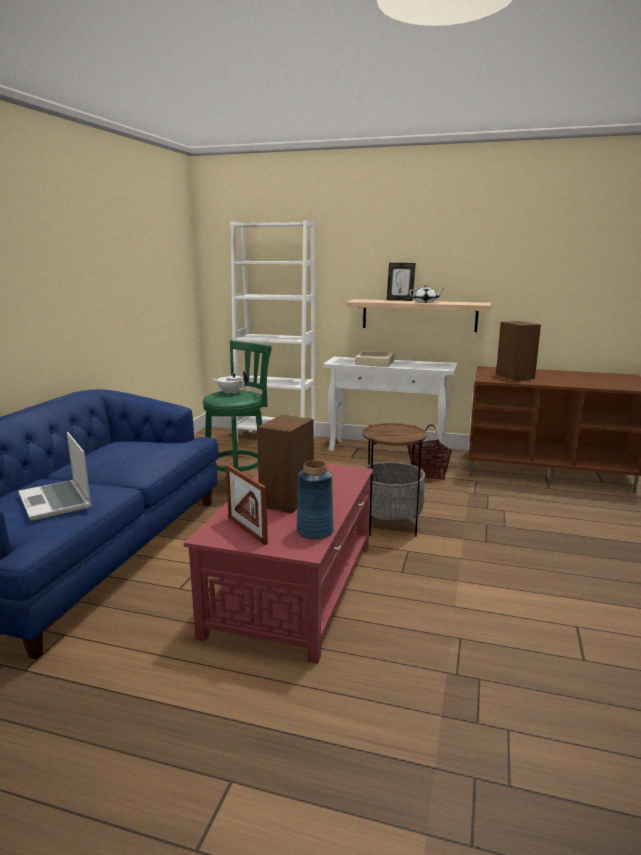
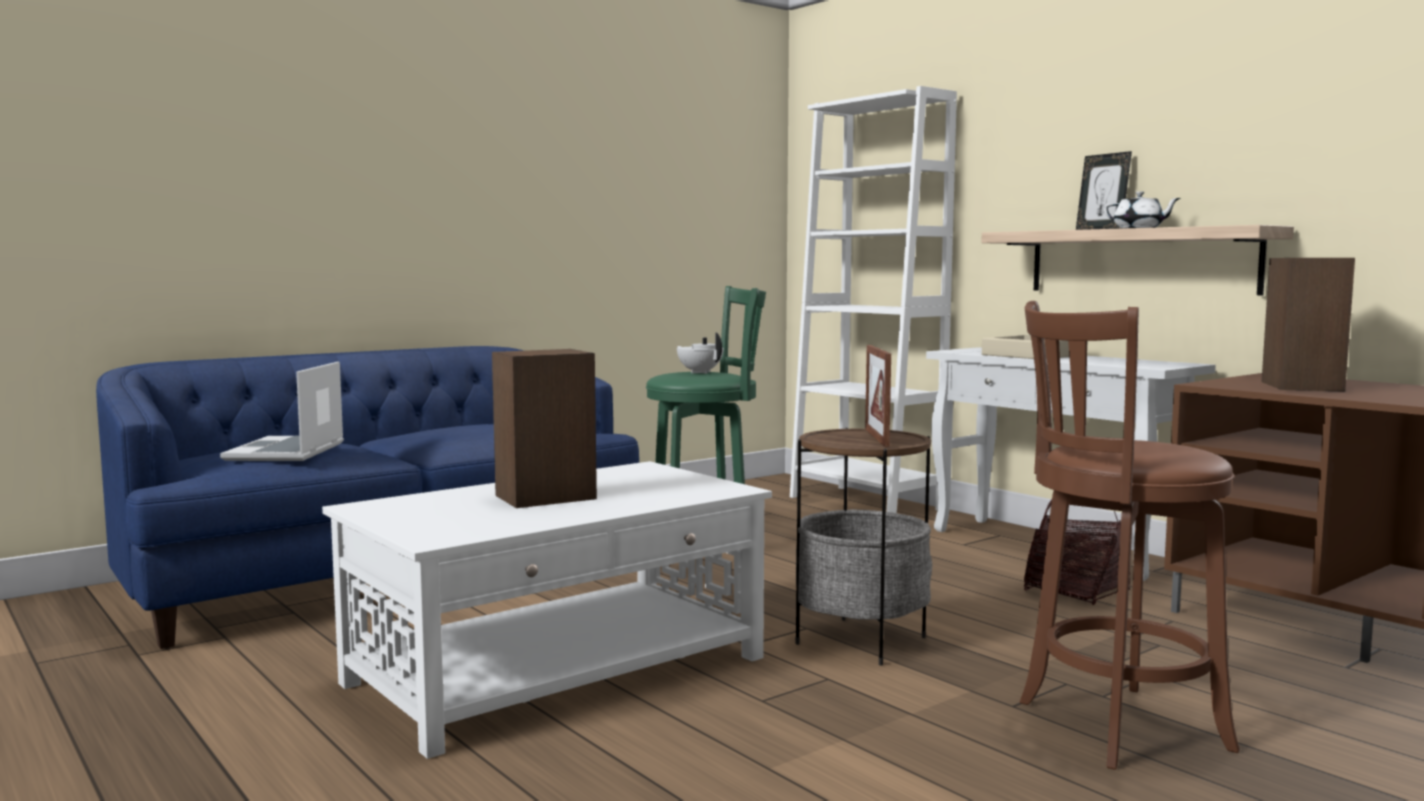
camera: 35 degrees right, 10 degrees down
red coffee table [184,464,373,664] -> white coffee table [322,461,772,759]
picture frame [226,464,268,545] -> picture frame moved to [865,345,891,447]
blue vase [297,460,334,540] -> none
none -> brown stool [1020,301,1240,770]

